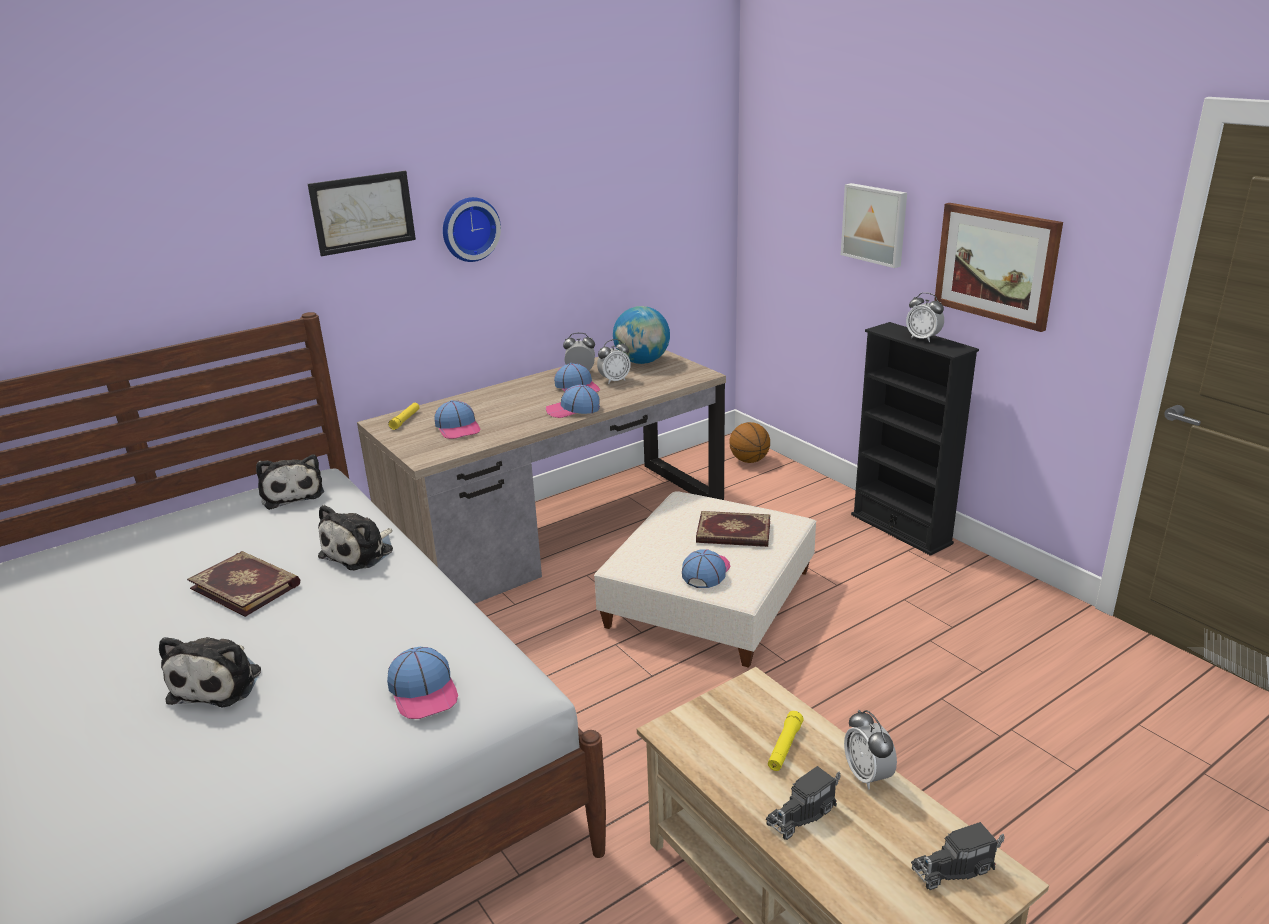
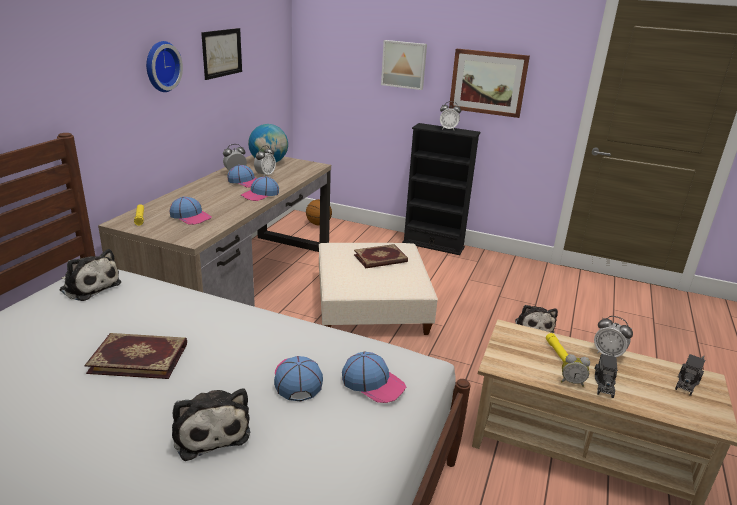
camera: 35 degrees left, 0 degrees up
picture [308,171,416,256] -> picture moved to [201,28,242,80]
plush toy [318,505,393,570] -> plush toy moved to [515,305,558,333]
cap [682,549,731,588] -> cap moved to [274,356,323,402]
none -> alarm clock [561,354,590,387]

